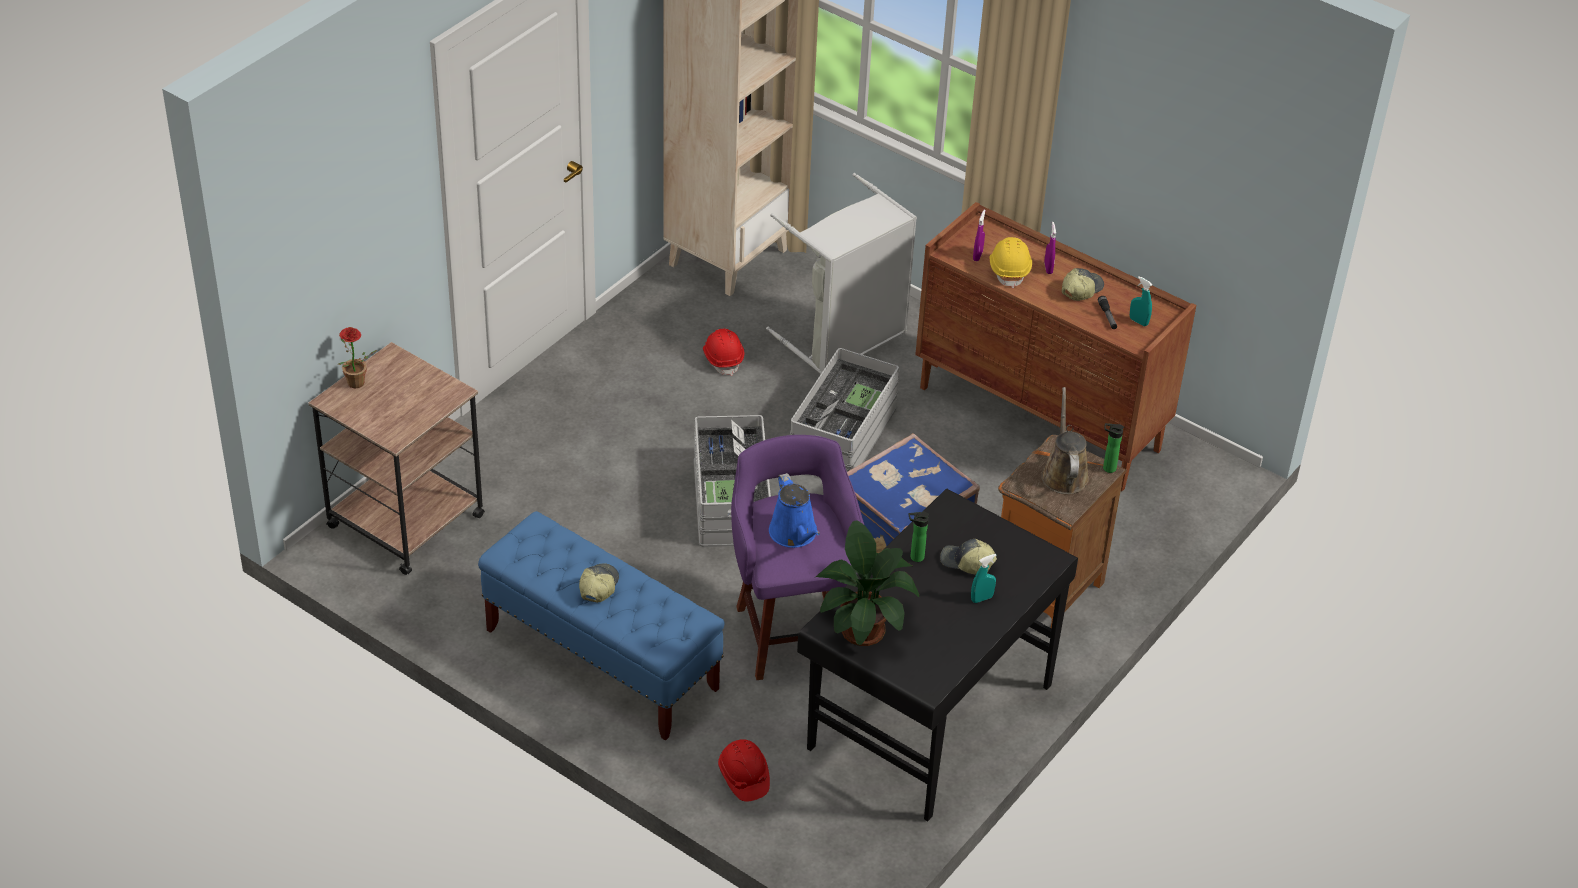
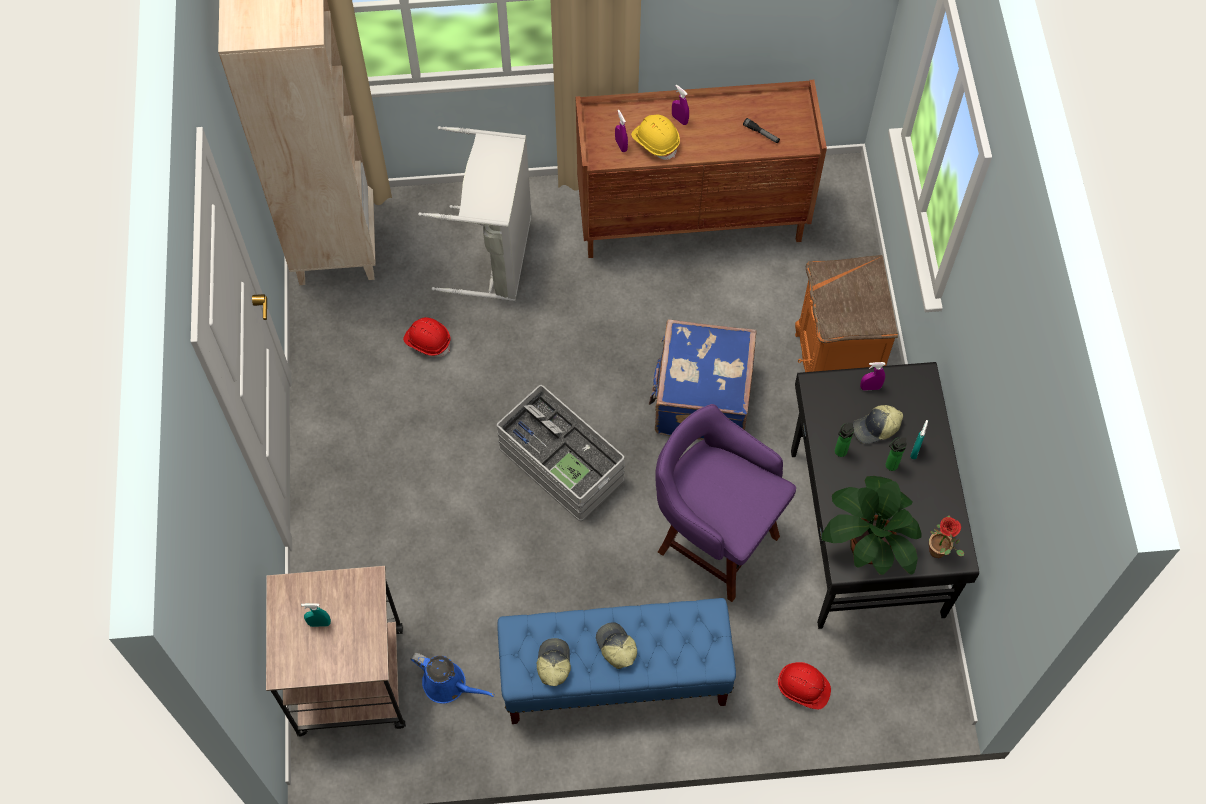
camera: 40 degrees left, 20 degrees up
potted plant [338,327,377,388] -> potted plant moved to [929,516,964,558]
blue watering can [769,473,820,548] -> blue watering can moved to [411,652,495,703]
grey storage box [790,348,899,472] -> none
brown watering can [1041,387,1089,494] -> none
cap [1062,268,1104,301] -> cap moved to [537,638,571,686]
bottle [1103,423,1124,473] -> bottle moved to [886,437,907,471]
turquoise spray bottle [1130,276,1152,326] -> turquoise spray bottle moved to [301,603,331,627]
none -> purple spray bottle [860,362,885,391]

